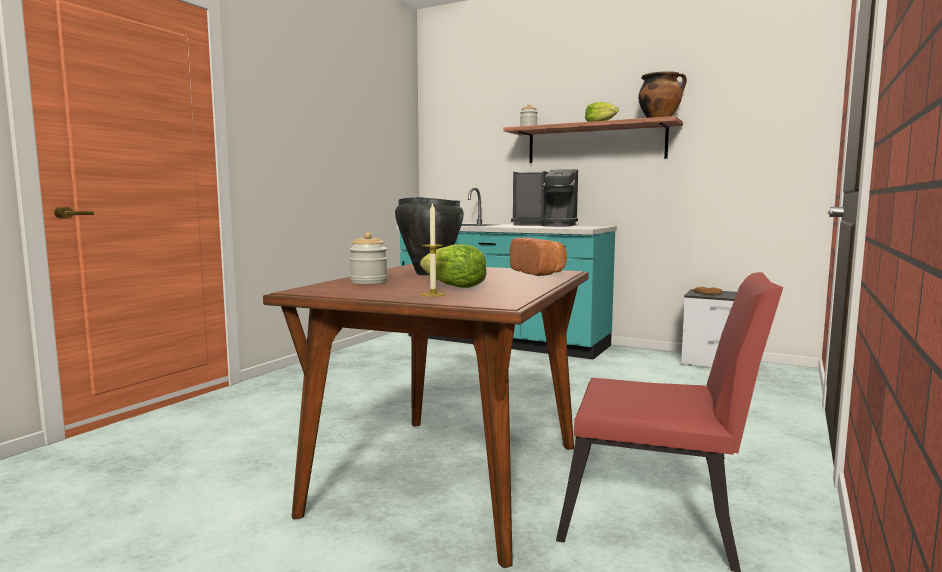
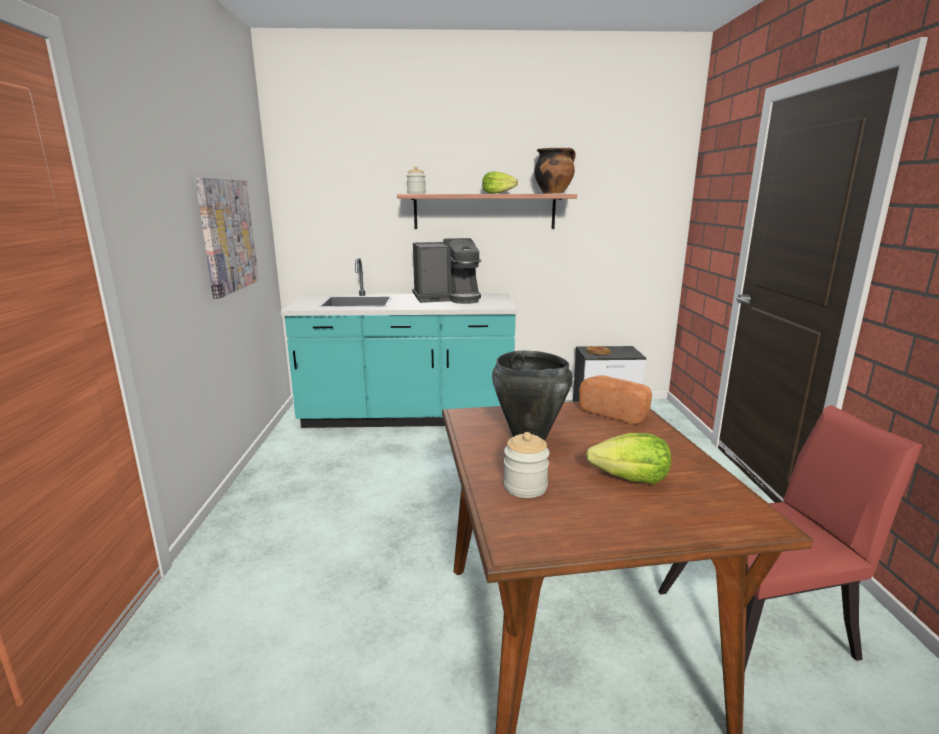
camera: 30 degrees left, 10 degrees up
candle [421,202,445,297] -> none
none -> picture [195,177,259,298]

